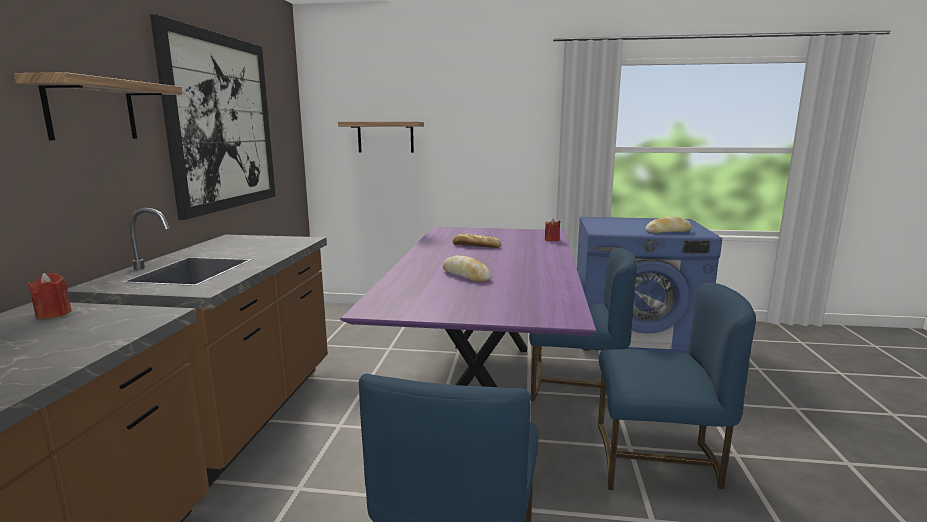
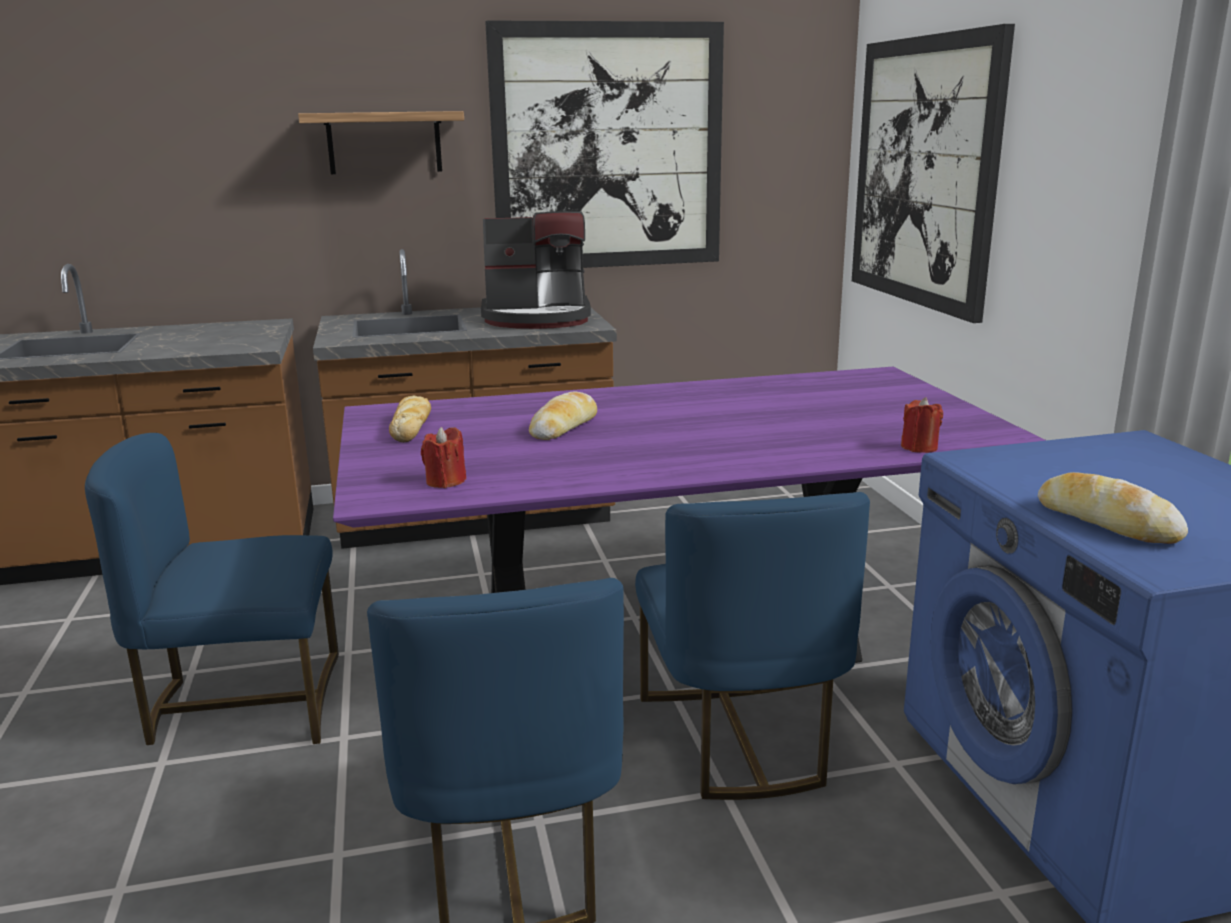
camera: 70 degrees right, 5 degrees up
red candle [27,273,72,319] -> red candle moved to [421,427,466,488]
shelf [338,122,424,153] -> picture [852,24,1015,323]
bread [453,234,501,248] -> bread moved to [389,395,431,442]
none -> coffee machine [481,211,591,329]

